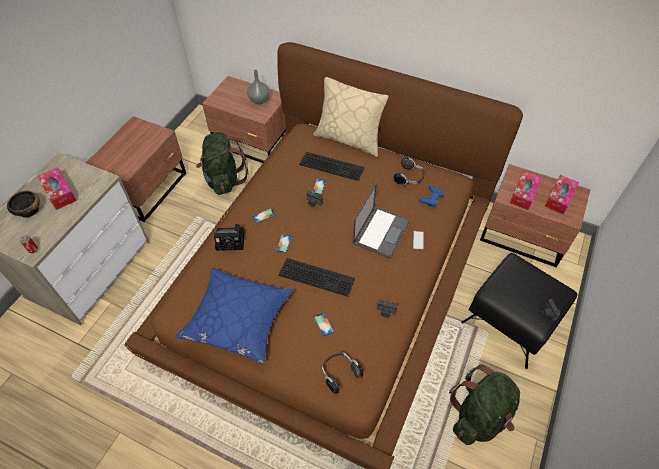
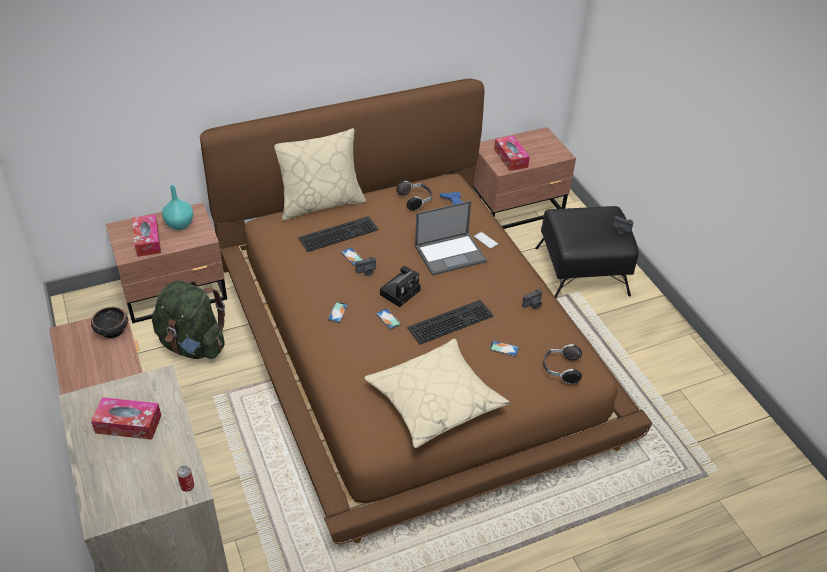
camera: 50 degrees left, 10 degrees down
bowl [7,191,40,218] -> bowl moved to [91,307,128,338]
blue pillow [175,268,294,364] -> beige pillow [364,339,510,448]
camera [214,224,245,251] -> camera moved to [380,266,421,307]
grey vase [247,70,270,104] -> turquoise vase [162,185,193,230]
laptop [352,183,410,259] -> laptop turned 90 degrees clockwise [415,201,487,276]
green backpack [449,365,520,445] -> none
tissue box [545,175,579,214] -> tissue box moved to [132,214,161,257]

